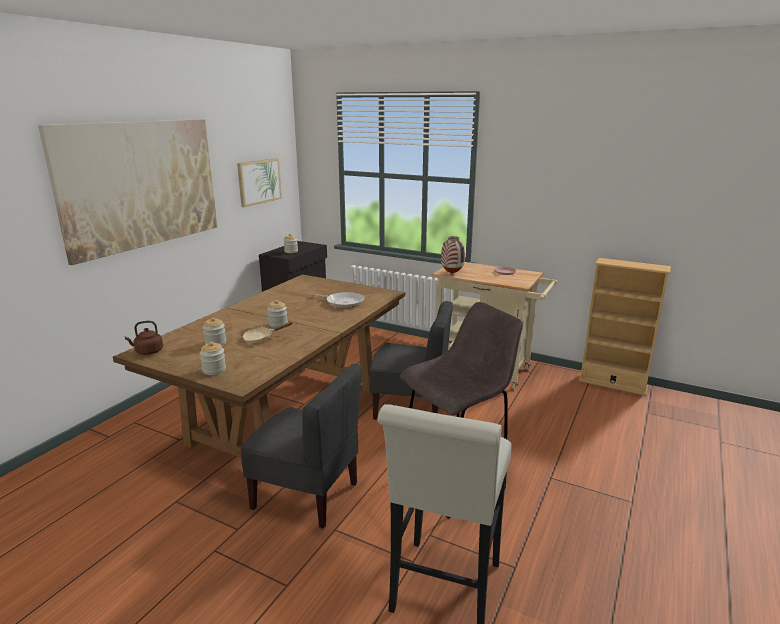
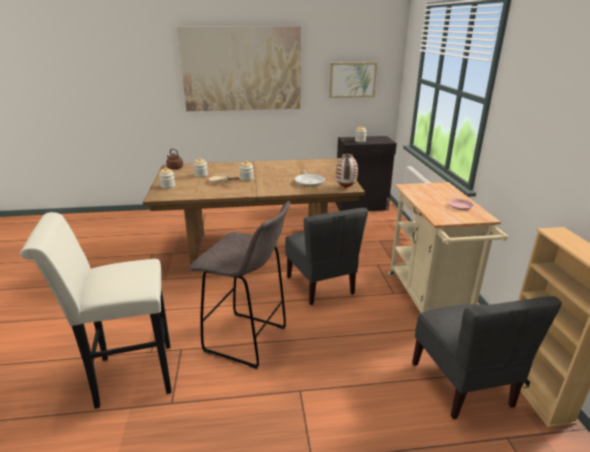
camera: 55 degrees right, 5 degrees up
grey chair [240,364,362,529] -> grey chair moved to [412,296,562,419]
vase [441,236,465,274] -> vase moved to [336,154,358,188]

